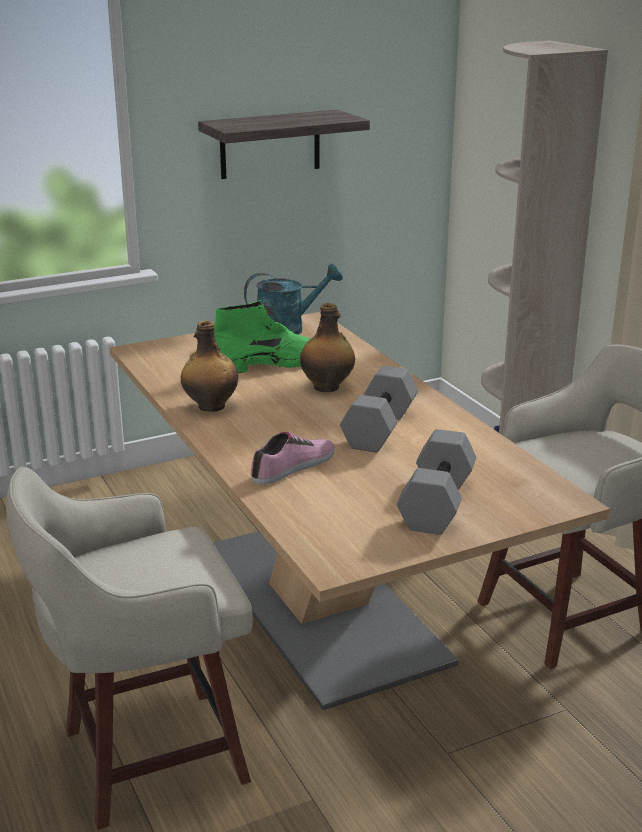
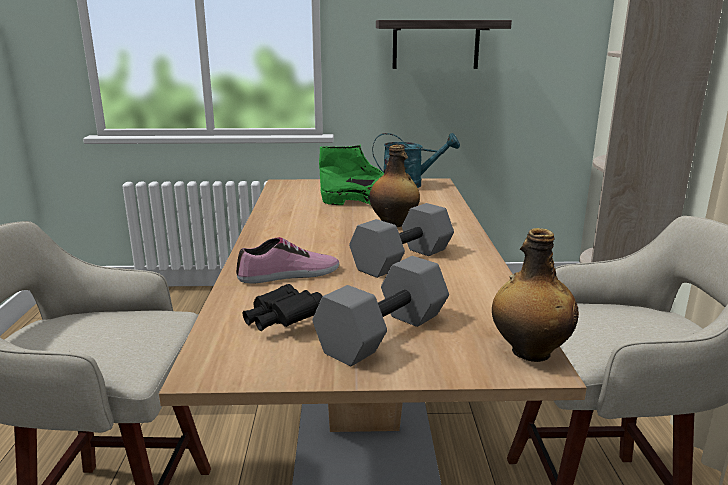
camera: 25 degrees right, 5 degrees down
bottle [181,320,238,412] -> bottle moved to [492,228,579,362]
none -> black binoculars [243,284,322,331]

